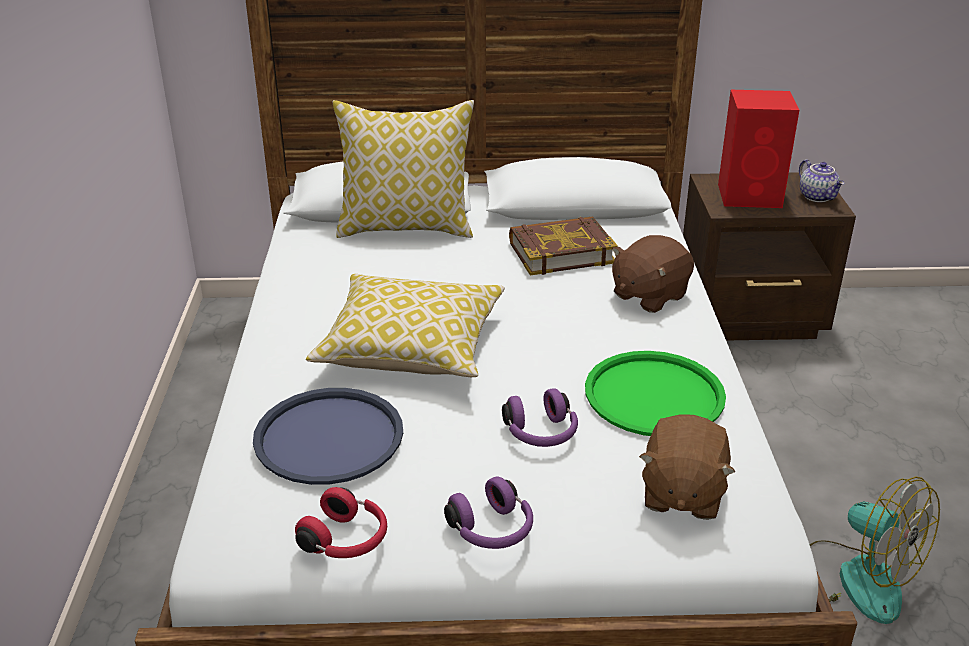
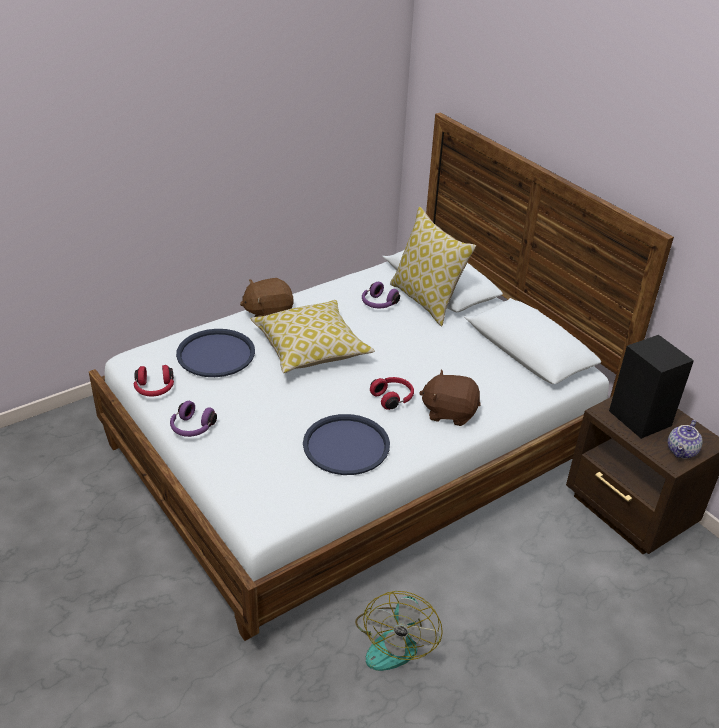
camera: 55 degrees right, 5 degrees up
purple headphones [502,388,578,447] -> purple headphones moved to [362,282,400,308]
book [509,216,618,276] -> none
green tray [585,351,726,436] -> blue tray [303,414,390,475]
brown plush toy [639,414,735,520] -> brown plush toy moved to [240,278,293,317]
red speaker [718,90,799,208] -> black speaker [609,335,694,439]
none -> red headphones [370,377,414,410]

